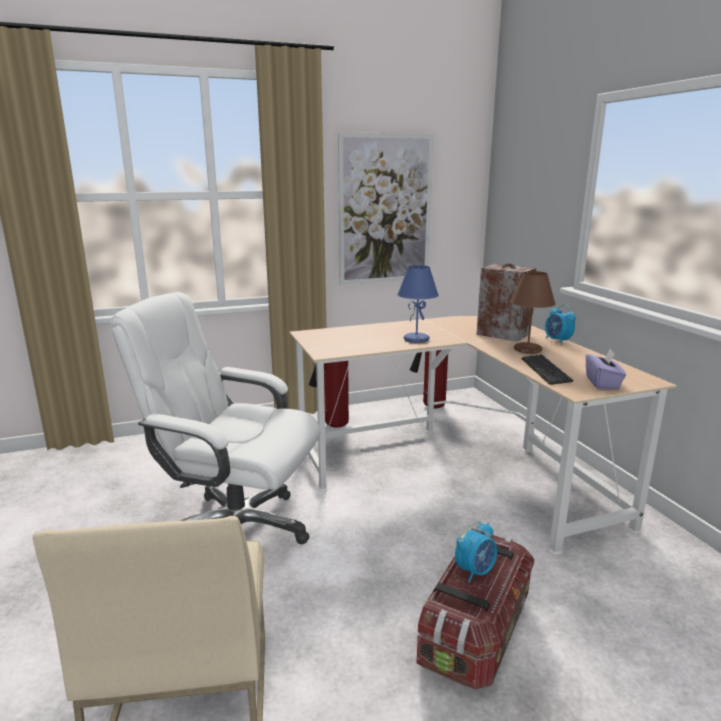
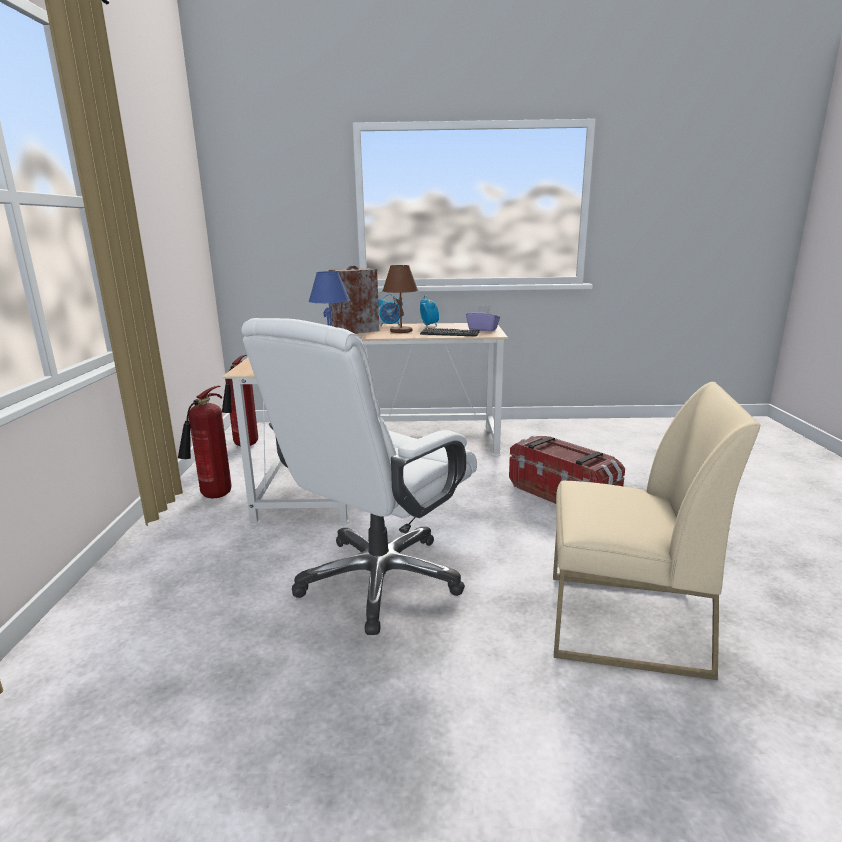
camera: 70 degrees left, 0 degrees up
picture [338,132,434,285] -> none
alarm clock [455,521,497,583] -> alarm clock moved to [420,295,439,327]

